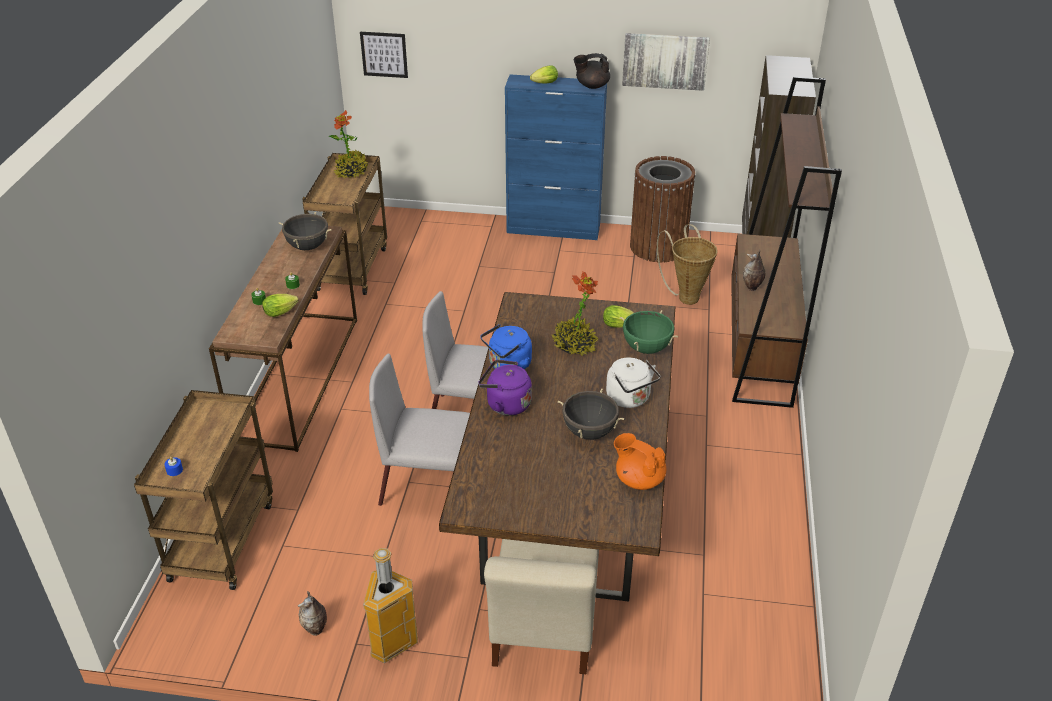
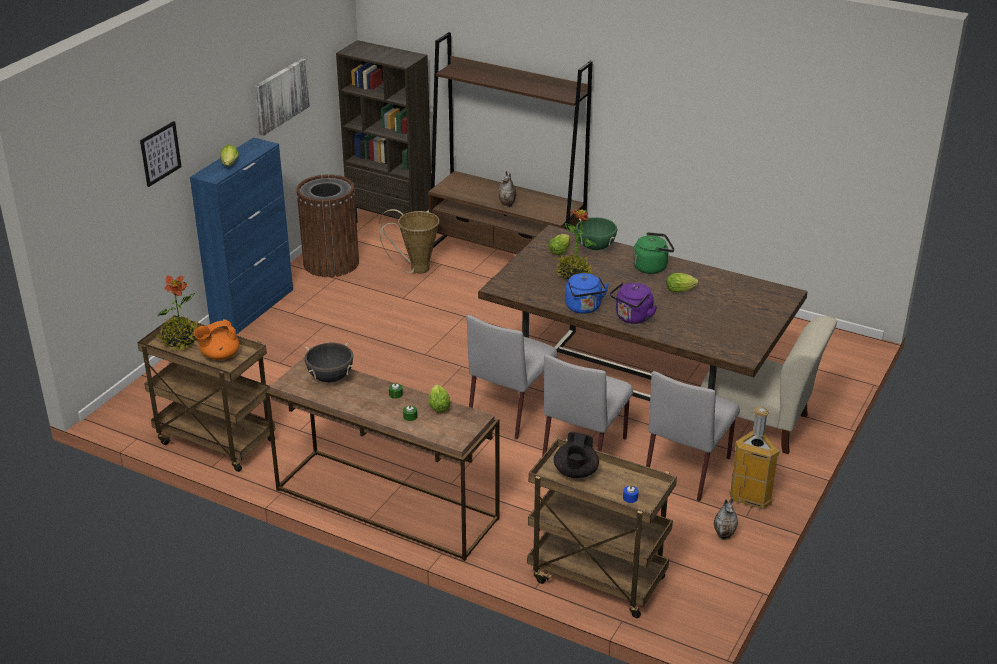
camera: 70 degrees left, 5 degrees down
picture [360,32,408,78] -> picture moved to [140,121,182,187]
black cooking pot [558,389,624,440] -> lettuce [666,273,699,292]
black teapot [574,53,610,89] -> black teapot moved to [554,432,599,478]
white kettle [606,357,661,408] -> green kettle [633,232,674,274]
orange teapot [614,433,666,490] -> orange teapot moved to [194,319,239,360]
none -> grey chair [646,371,740,501]

